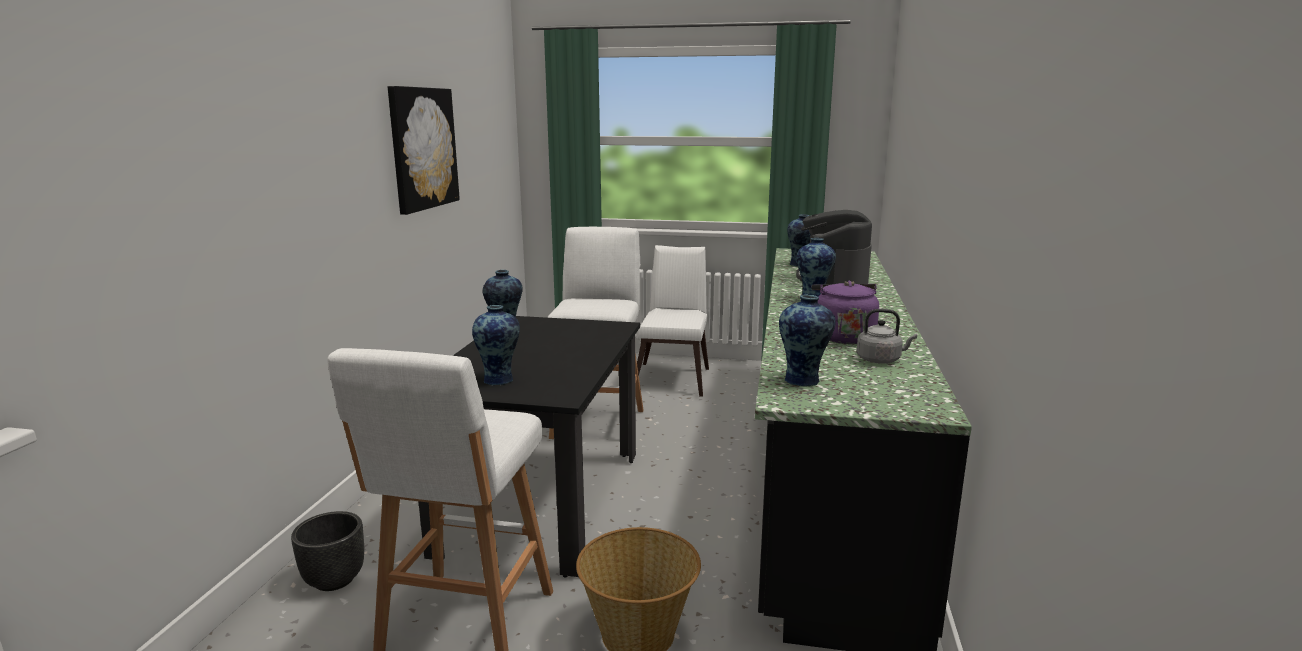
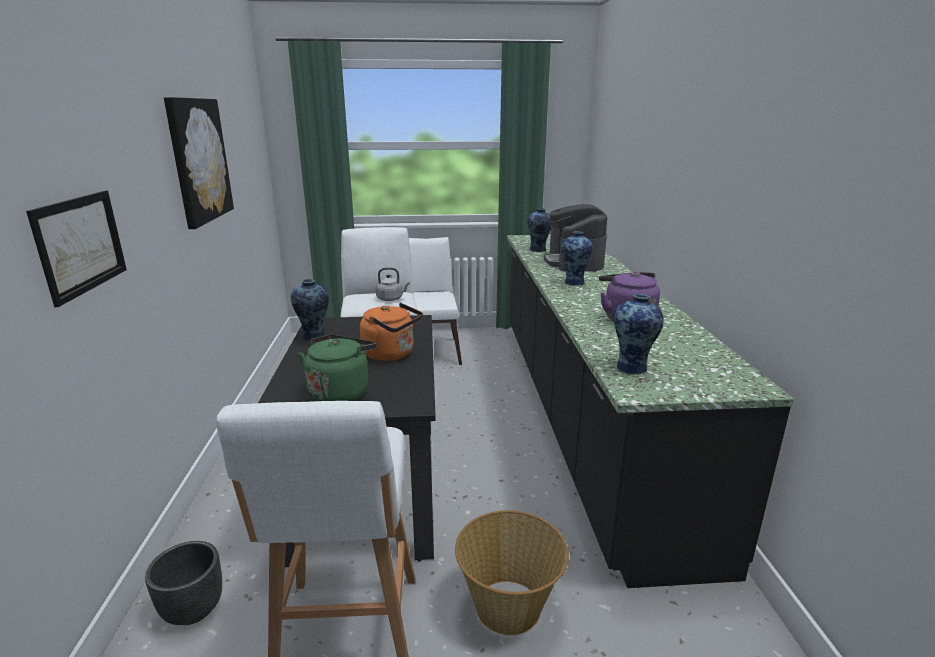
camera: 15 degrees left, 5 degrees up
vase [472,305,520,385] -> green kettle [298,335,377,401]
grey kettle [857,309,917,363] -> grey kettle moved to [376,268,410,301]
none -> picture [26,191,127,307]
none -> orange kettle [360,303,423,361]

